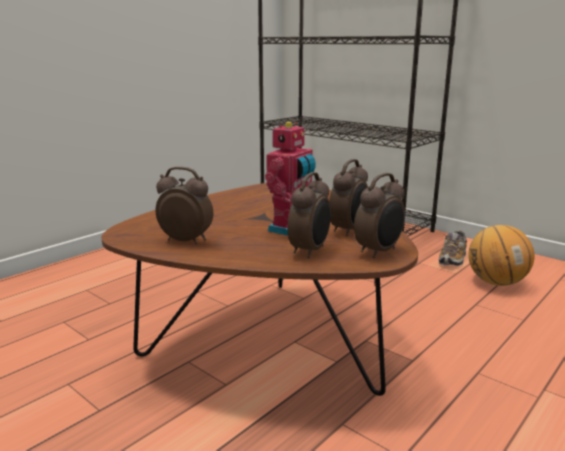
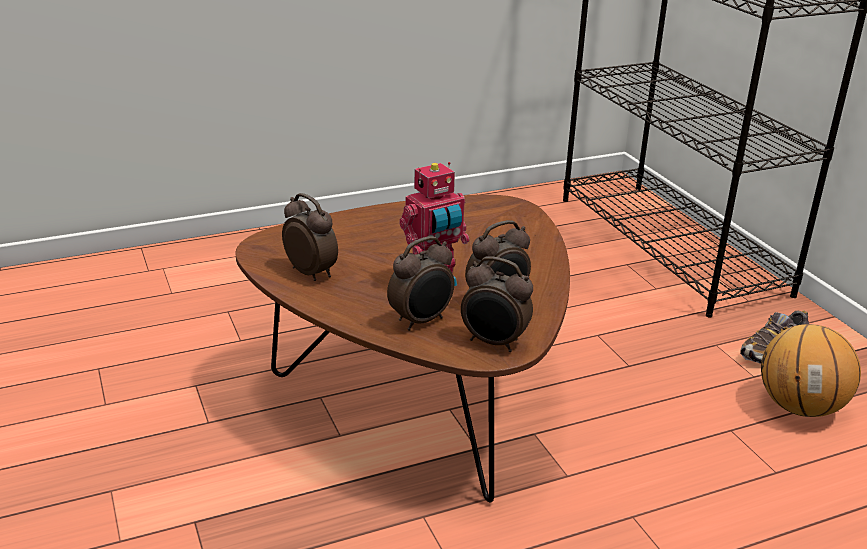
camera: 25 degrees right, 10 degrees up
alarm clock [354,173,405,258] -> alarm clock turned 45 degrees clockwise [461,256,533,352]

